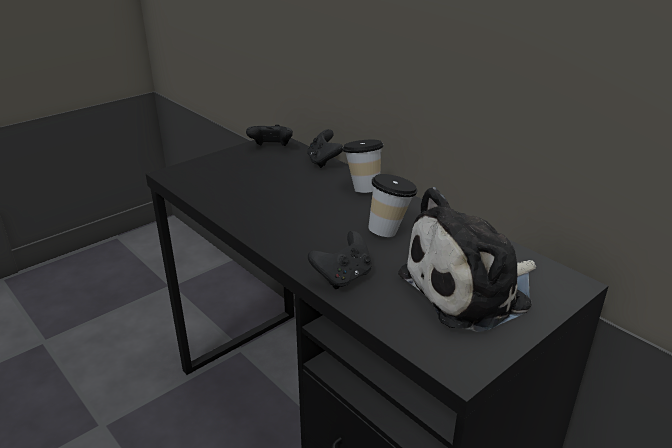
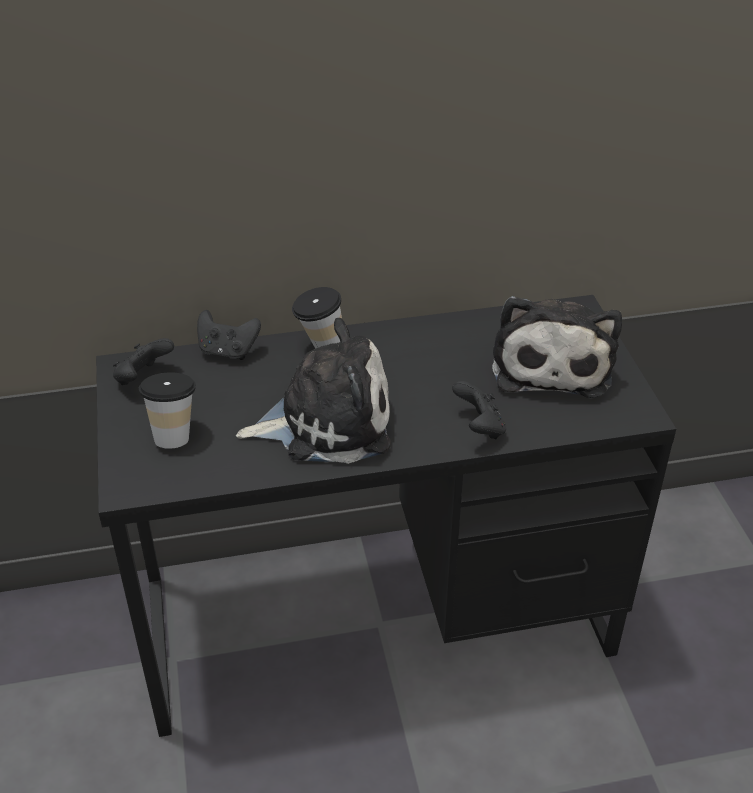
camera: 60 degrees left, 10 degrees up
cup [368,174,418,237] -> cup moved to [139,372,196,449]
none -> plush toy [236,318,391,464]

